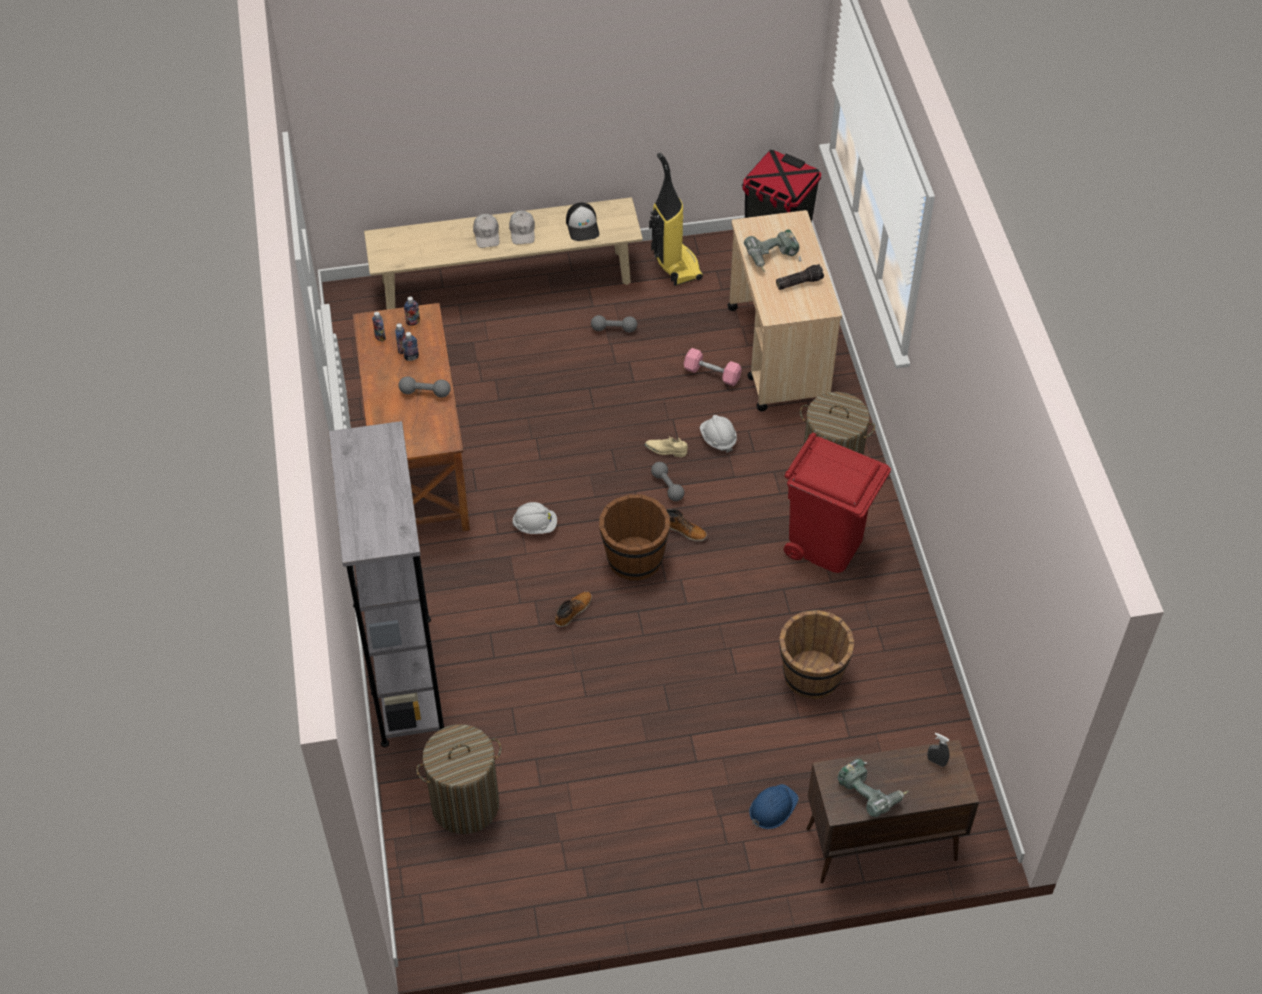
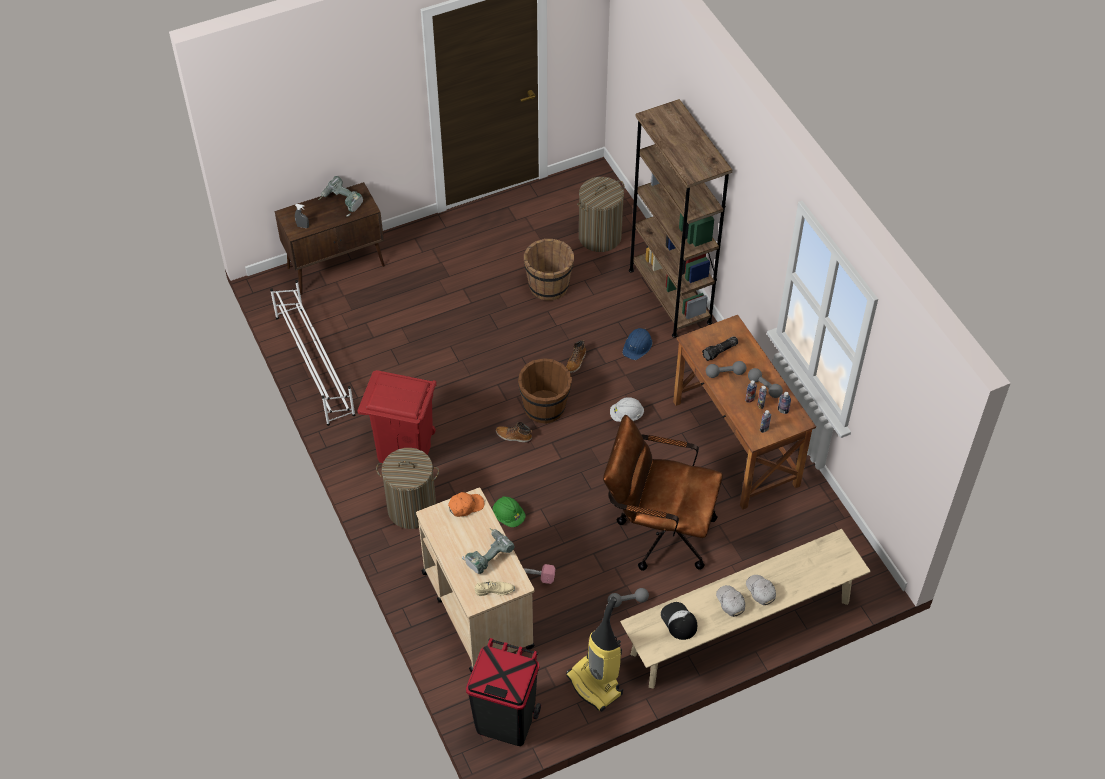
camera: 165 degrees right, 0 degrees up
grey bookcase [328,421,444,747] -> brown bookcase [629,99,732,338]
beige shoe [645,435,688,457] -> beige shoe moved to [475,580,515,596]
grey dumbbell [651,462,684,501] -> grey dumbbell moved to [748,368,783,398]
white hard hat [700,415,737,453] -> green hard hat [493,497,526,527]
blue hard hat [749,784,799,829] -> blue hard hat moved to [623,328,652,360]
flashlight [776,264,824,290] -> flashlight moved to [702,336,738,361]
brown bucket [779,610,854,699] -> brown bucket moved to [524,239,574,300]
none -> white shoe rack [270,280,355,426]
none -> orange cap [448,492,484,517]
none -> brown office chair [603,415,723,571]

